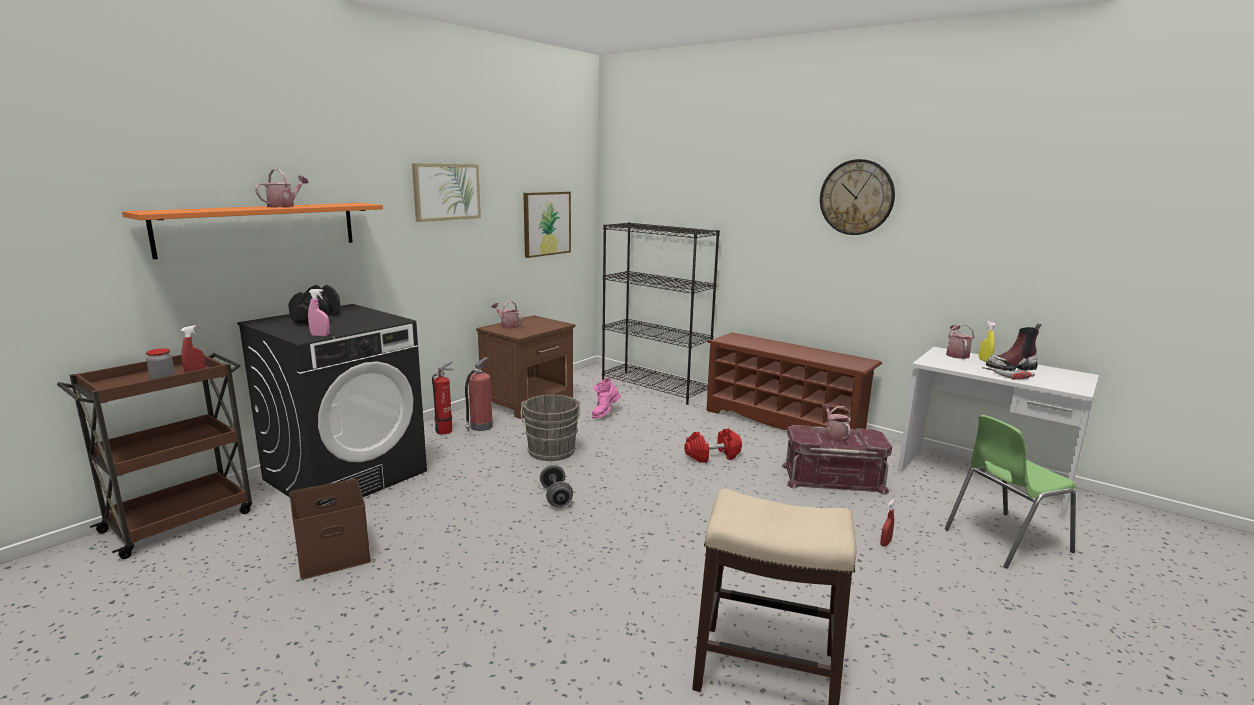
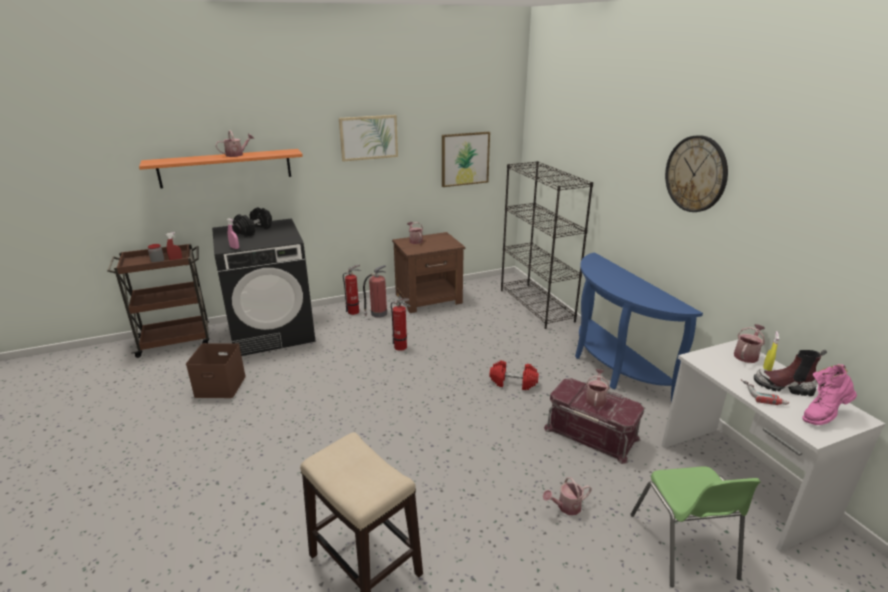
camera: 30 degrees right, 10 degrees up
grey bucket [521,395,580,461] -> fire extinguisher [391,298,410,351]
grey dumbbell [540,465,573,507] -> none
pink boot [592,377,621,418] -> pink boot moved to [802,364,857,425]
brown shoe rack [706,332,882,430] -> blue console table [575,252,703,402]
red spray bottle [880,500,895,547] -> watering can [543,477,592,515]
green chair [945,415,1076,569] -> green chair turned 105 degrees counterclockwise [630,466,761,587]

